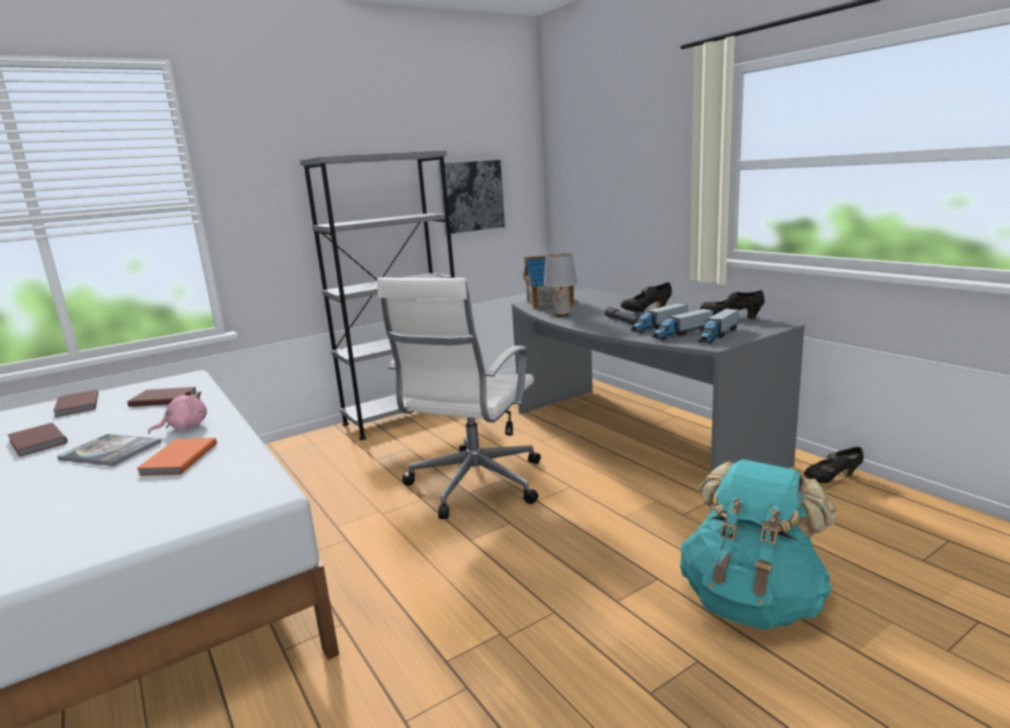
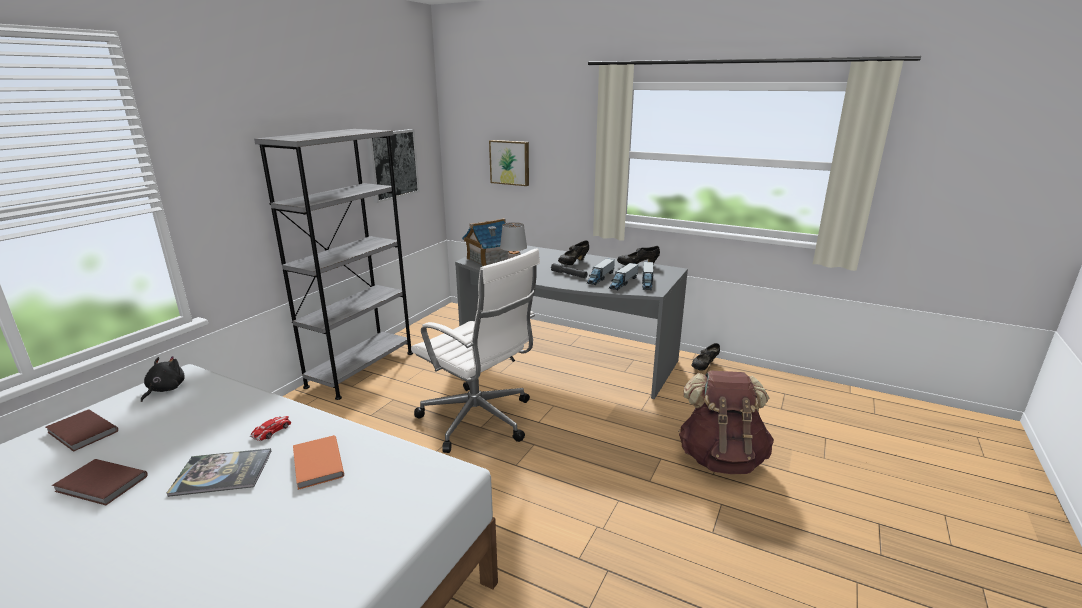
camera: 30 degrees left, 5 degrees up
brown book [127,387,198,407] -> none
pink plush toy [148,389,207,434] -> toy car [250,416,291,441]
white office chair [377,277,541,519] -> white office chair turned 45 degrees counterclockwise [411,248,540,453]
turquoise backpack [680,459,836,630] -> brown backpack [678,371,774,474]
none -> black plush toy [141,356,185,402]
none -> picture [489,140,529,186]

